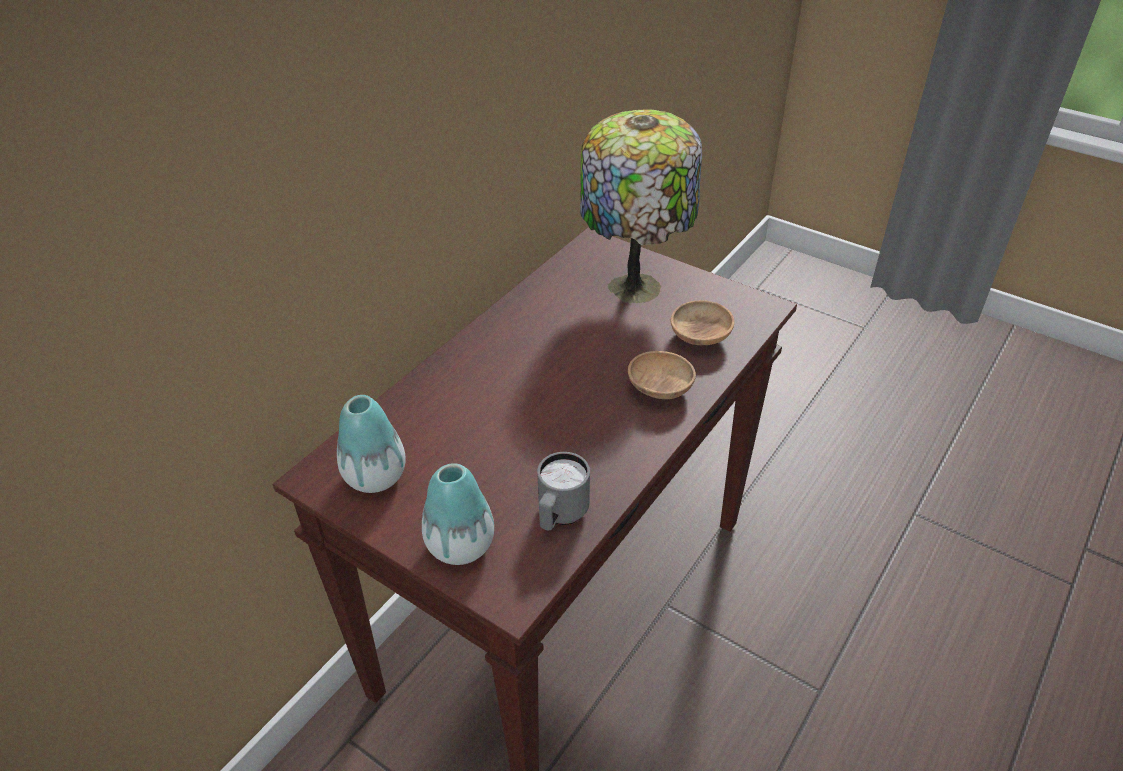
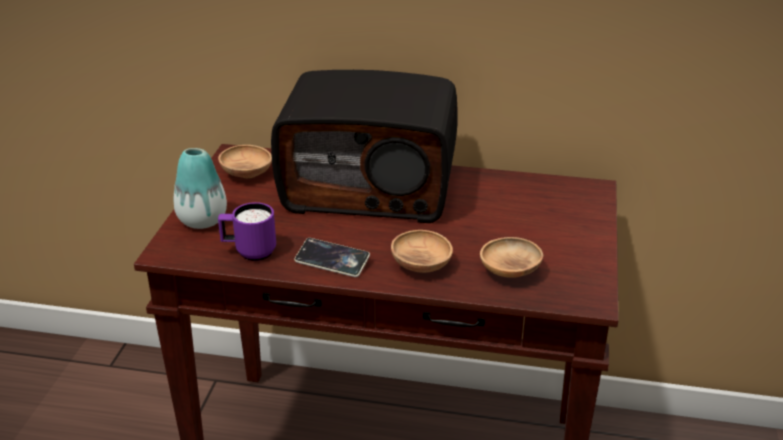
camera: 65 degrees right, 10 degrees down
vase [337,395,406,493] -> brown bowl [218,145,272,178]
grey mug [537,452,590,531] -> purple mug [218,202,276,261]
table lamp [580,109,702,303] -> none
none -> radio [271,70,458,223]
none -> phone [294,238,370,277]

